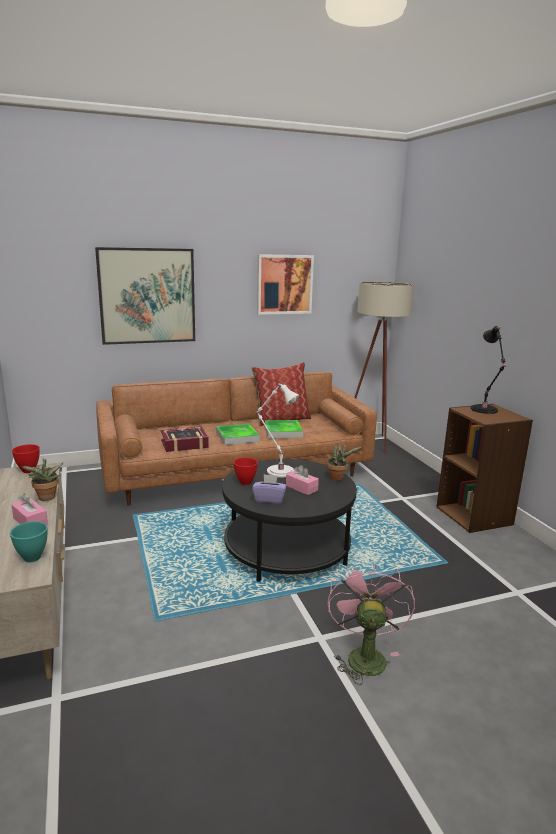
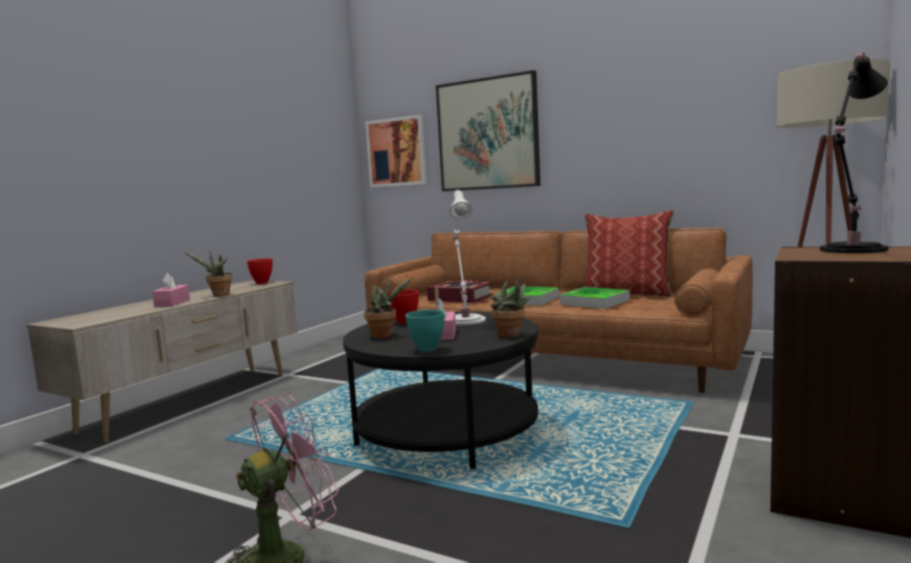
camera: 50 degrees right, 10 degrees down
turquoise bowl [10,521,48,562] -> turquoise bowl moved to [405,310,445,352]
purple tissue box [252,474,287,503] -> potted plant [364,278,412,338]
picture [257,254,314,315] -> picture moved to [365,115,427,187]

